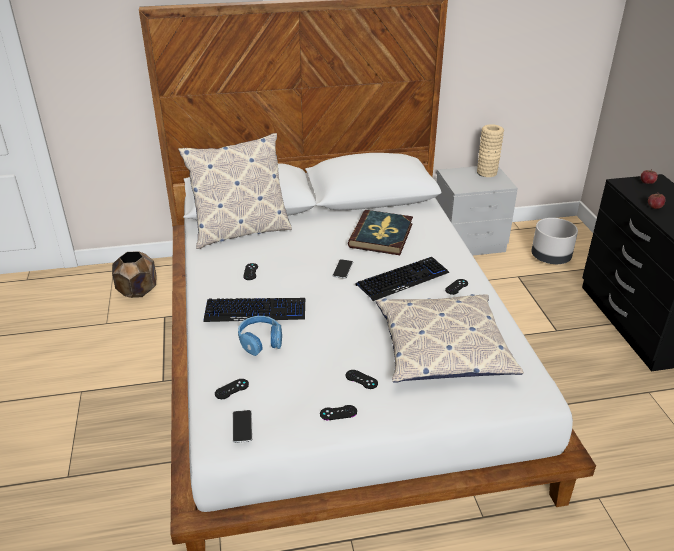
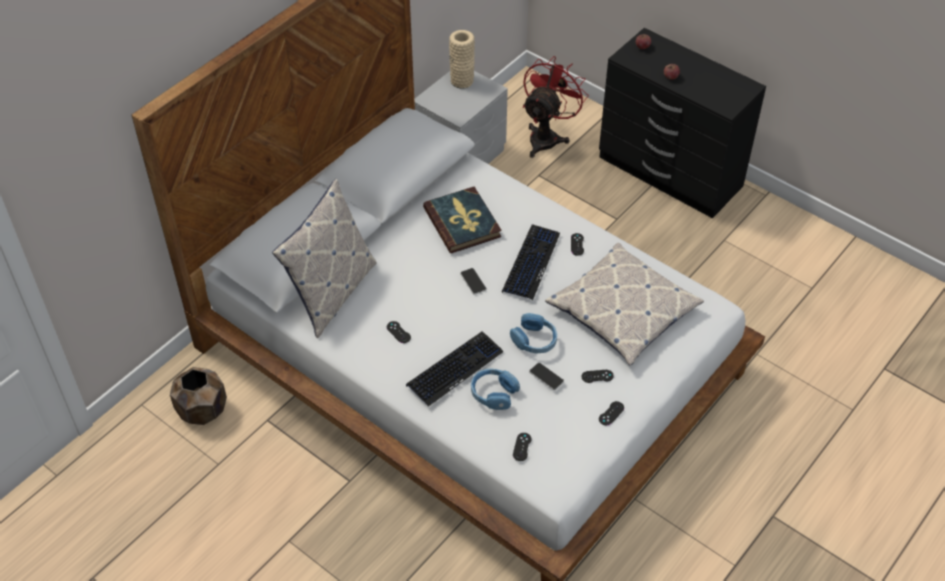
camera: 40 degrees left, 15 degrees up
phone [232,410,253,443] -> phone moved to [529,363,564,390]
grey planter [531,218,578,264] -> red fan [523,56,589,158]
none -> blue headphones [510,313,557,354]

